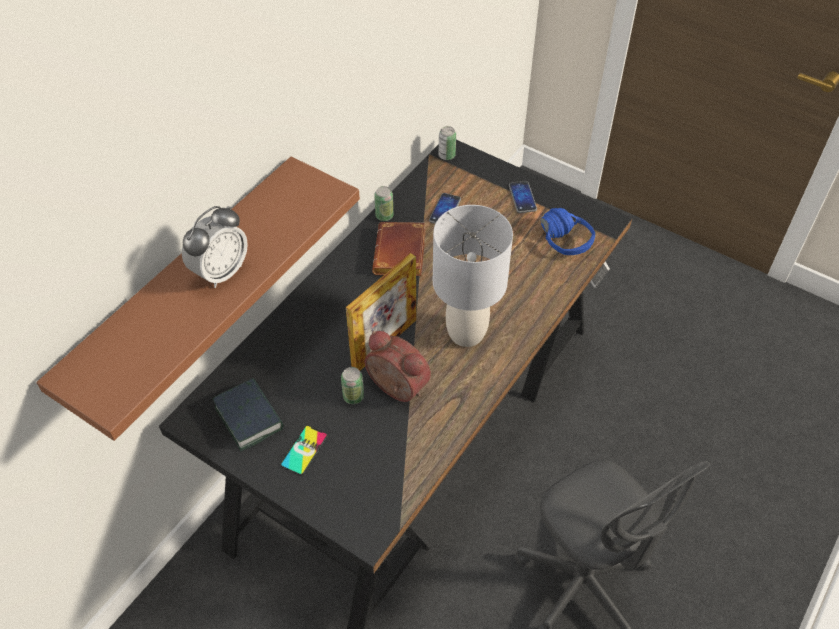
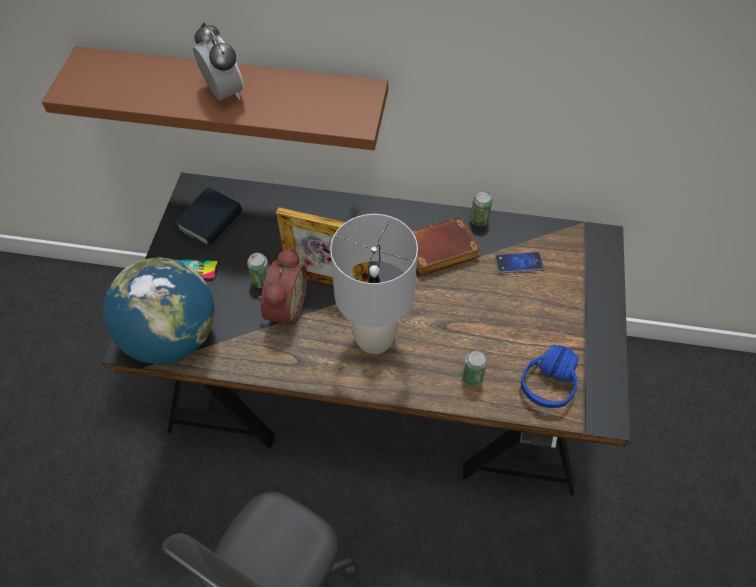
camera: 65 degrees right, 5 degrees up
alarm clock [182,206,248,288] -> alarm clock turned 135 degrees counterclockwise [193,23,244,100]
can [438,126,456,160] -> can moved to [462,350,487,386]
phone [509,181,537,213] -> none
none -> globe [103,258,214,364]

